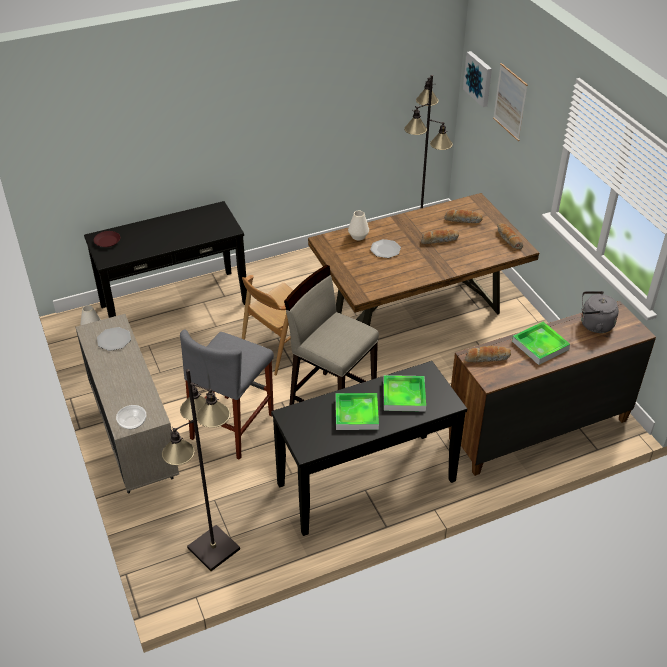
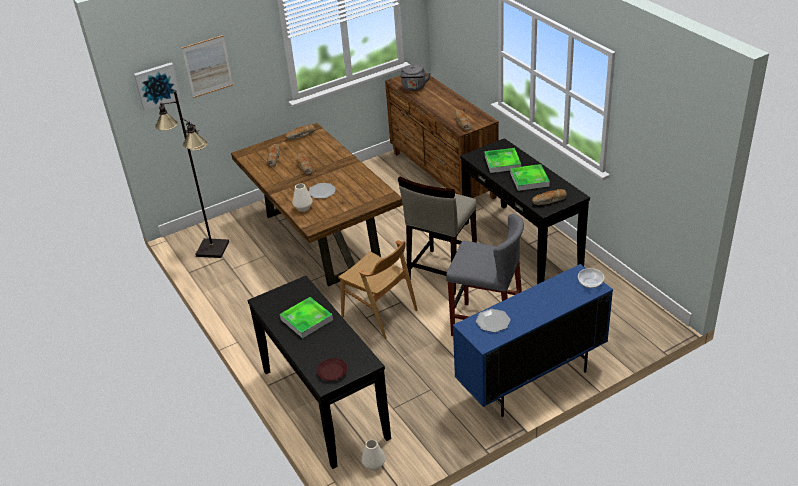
camera: 95 degrees left, 5 degrees down
beige cabinet [75,314,179,494] -> blue cabinet [453,264,613,417]
black floor lamp [162,369,240,571] -> none
tray [512,322,570,365] -> tray moved to [280,297,333,338]
none -> bread [532,189,567,205]

